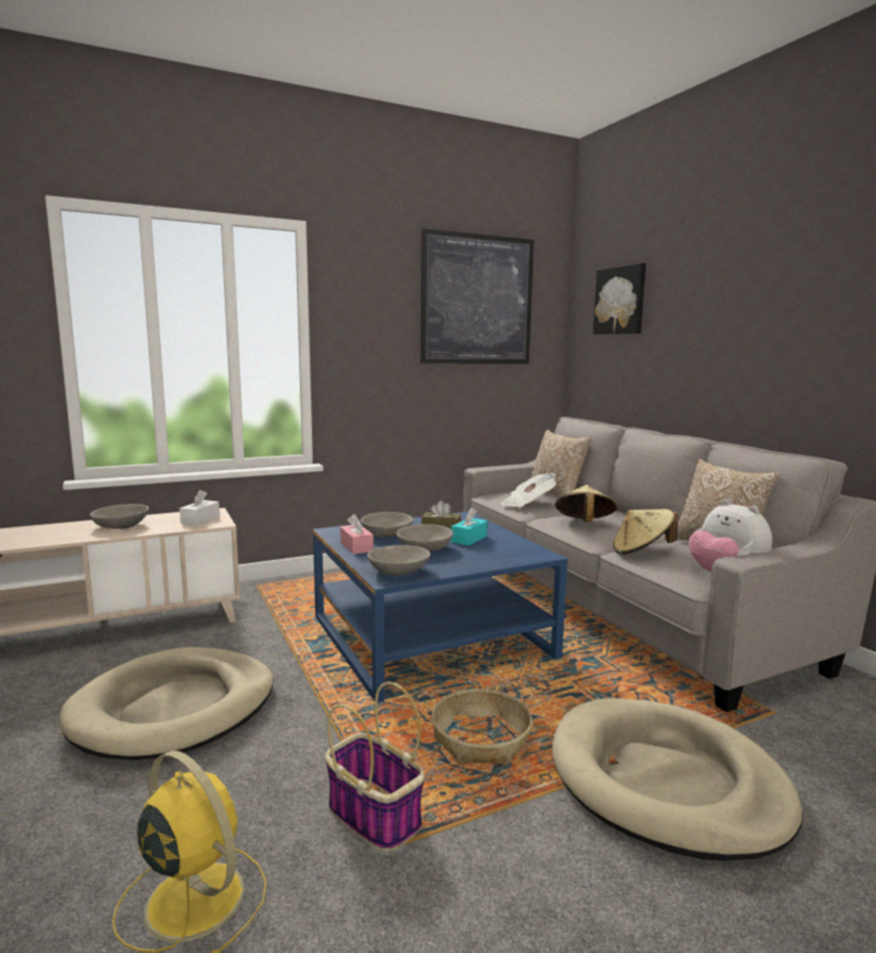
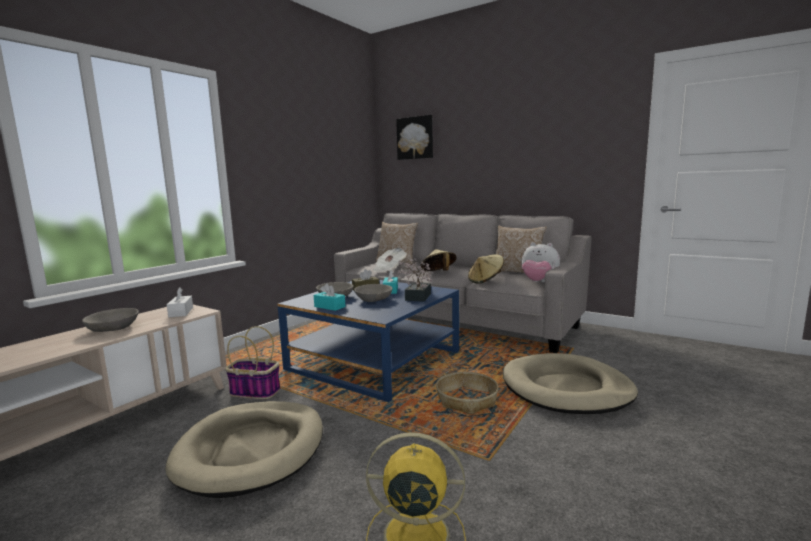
camera: 30 degrees left, 0 degrees up
basket [325,682,425,852] -> basket moved to [225,326,280,399]
pink tissue box [340,514,373,554] -> turquoise tissue box [314,283,345,311]
grey bowl [367,545,430,576] -> none
picture [421,228,534,364] -> none
none -> potted plant [398,258,434,302]

